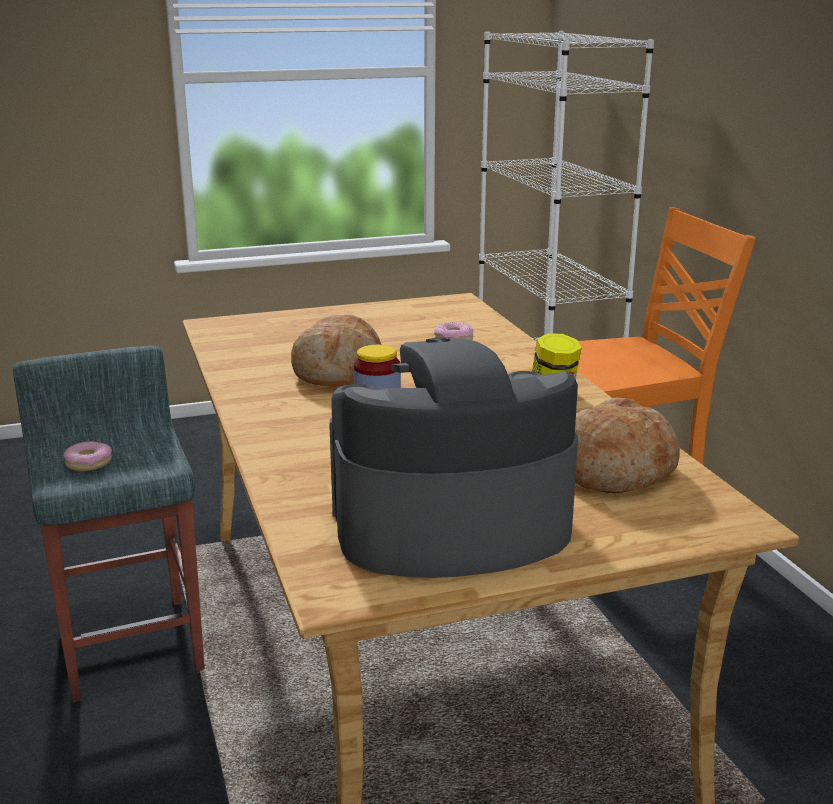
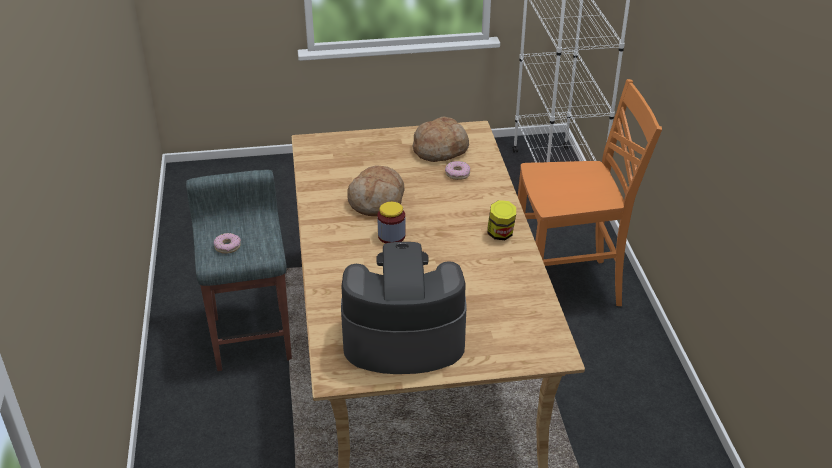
camera: 10 degrees right, 15 degrees up
bread [575,398,680,493] -> bread moved to [412,117,469,162]

